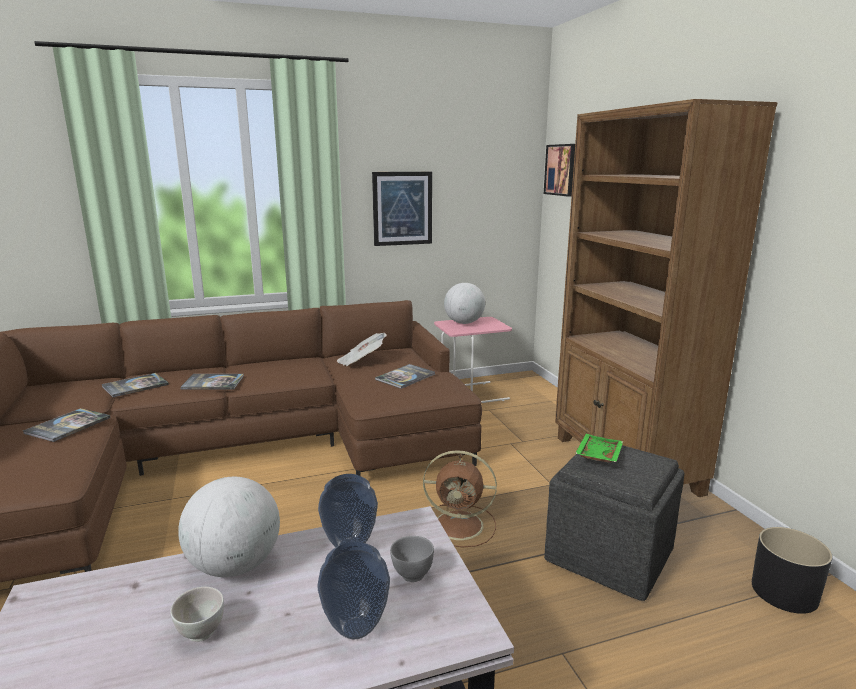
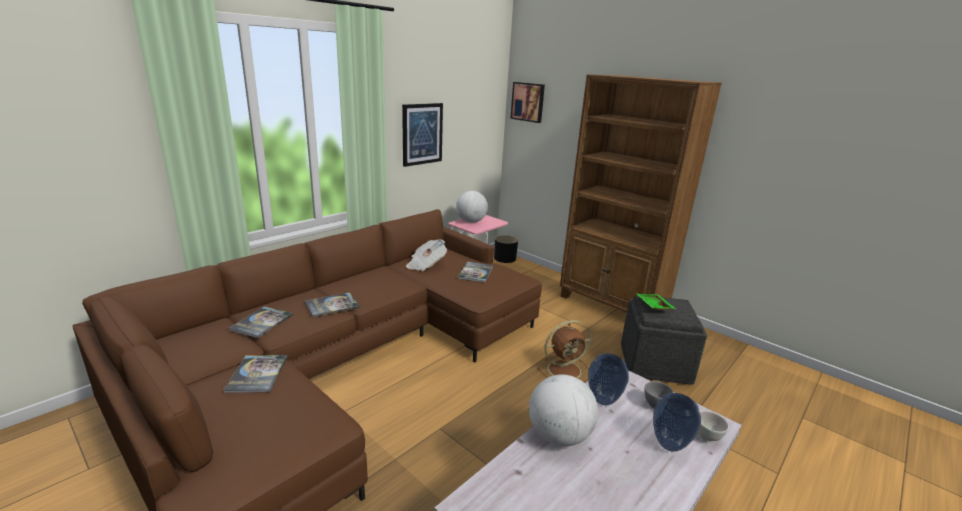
camera: 30 degrees left, 5 degrees up
white bowl [170,587,224,642] -> white bowl moved to [698,411,729,443]
black planter [752,527,833,614] -> black planter moved to [494,235,518,263]

